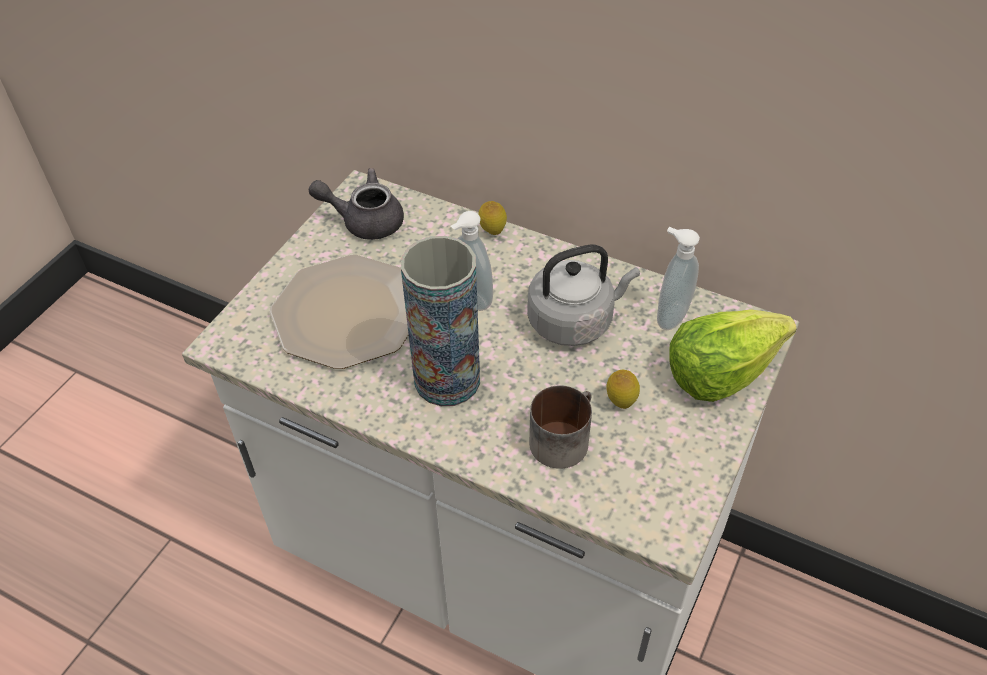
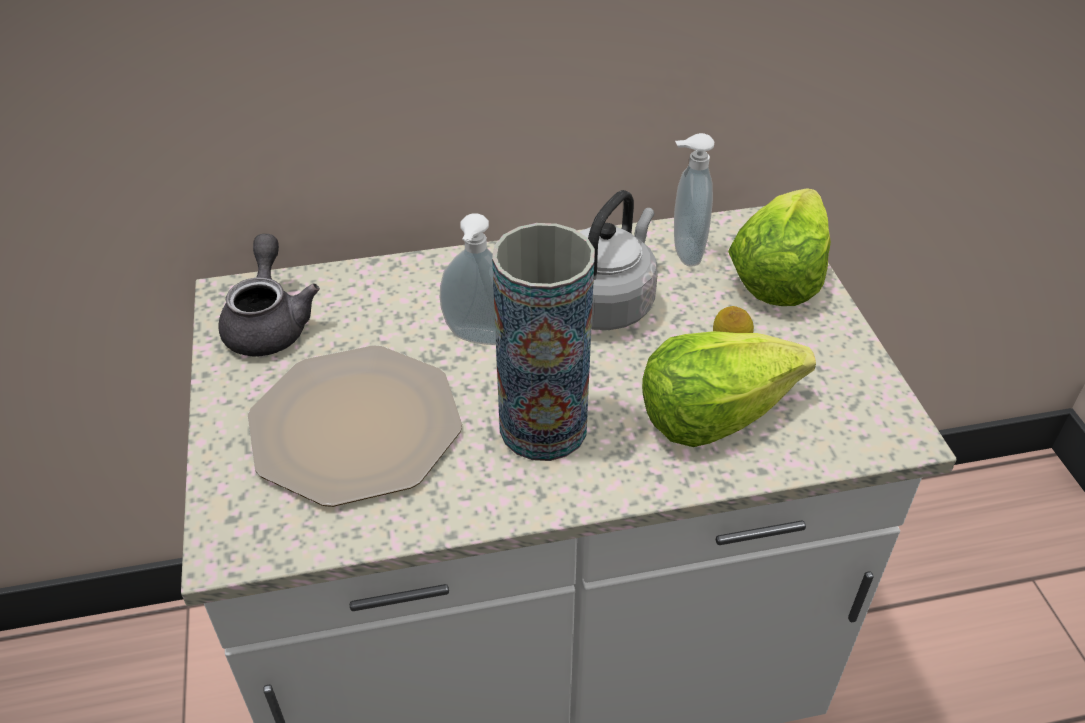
camera: 40 degrees left, 5 degrees down
grey teapot [309,168,404,240] -> grey teapot turned 120 degrees clockwise [218,234,320,357]
lemon [478,201,507,235] -> none
mug [529,385,592,469] -> lettuce [642,331,816,447]

